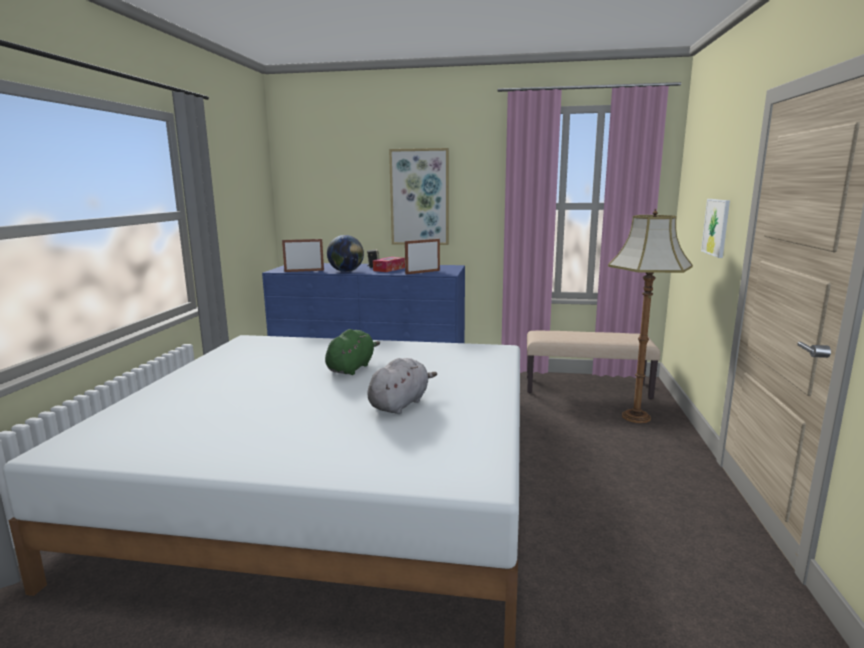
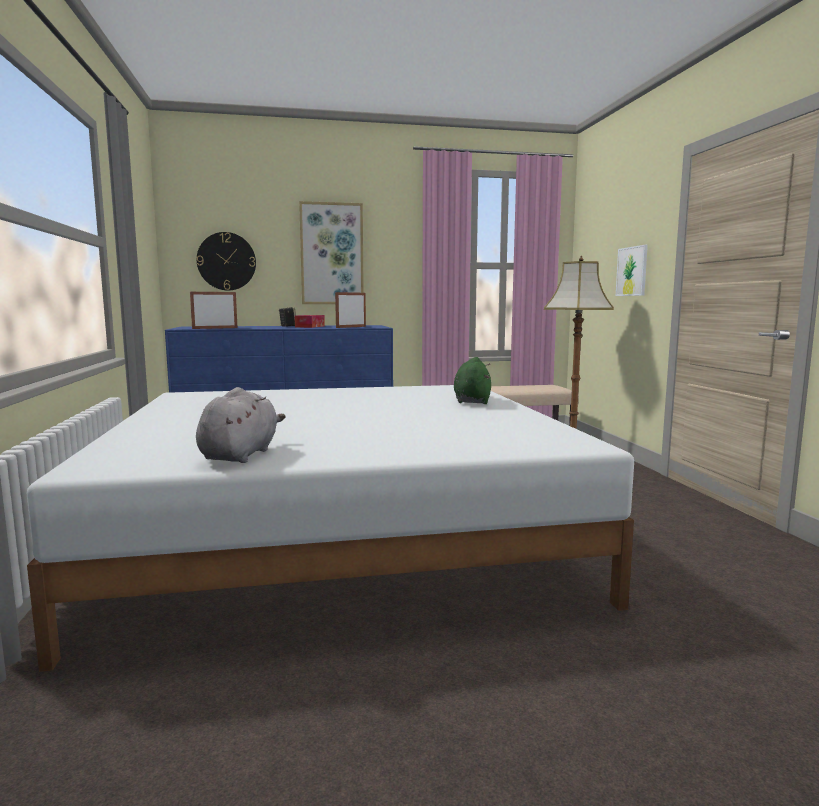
camera: 20 degrees left, 5 degrees down
green plush toy [325,329,380,375] -> green plush toy moved to [454,357,491,404]
globe [327,235,364,272] -> none
grey plush toy [368,358,437,414] -> grey plush toy moved to [196,387,286,463]
none -> wall clock [197,232,256,291]

